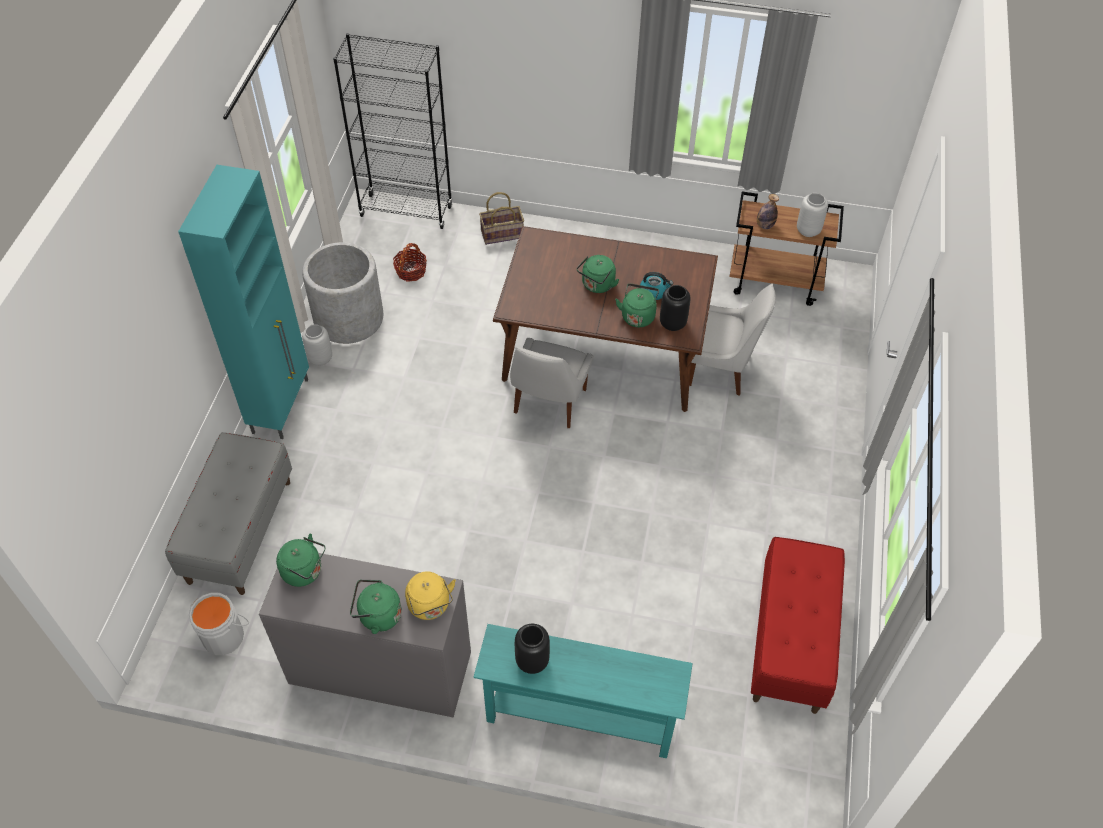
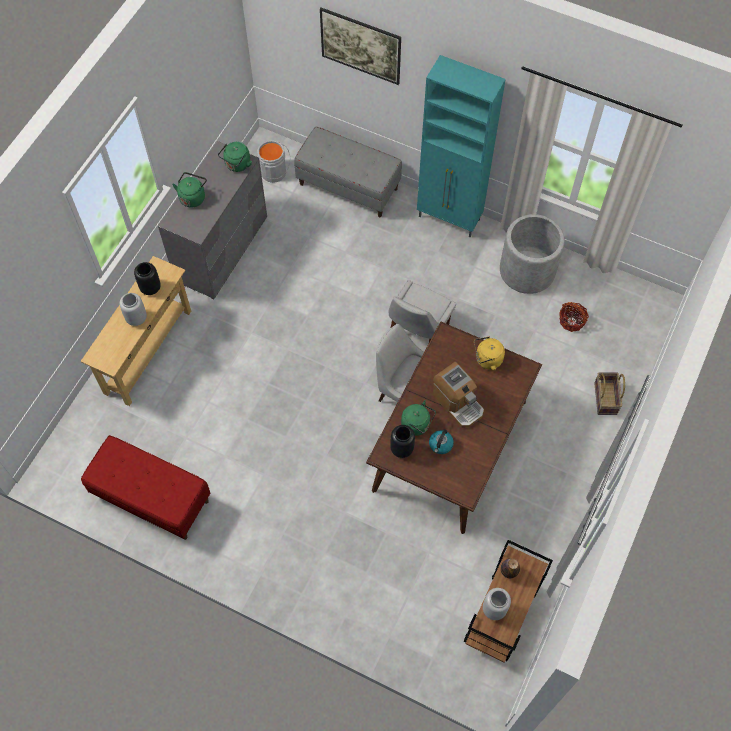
camera: 105 degrees right, 10 degrees up
grey vase [302,324,332,366] -> grey vase moved to [120,293,147,326]
black bookcase [333,33,452,229] -> none
yellow kettle [405,571,456,620] -> yellow kettle moved to [474,337,505,371]
turquoise console table [474,624,693,758] -> beige console table [81,256,191,406]
green kettle [577,255,619,293] -> coffee machine [433,362,484,428]
white chair [689,284,776,396] -> white chair moved to [389,280,456,342]
none -> picture [320,8,401,85]

